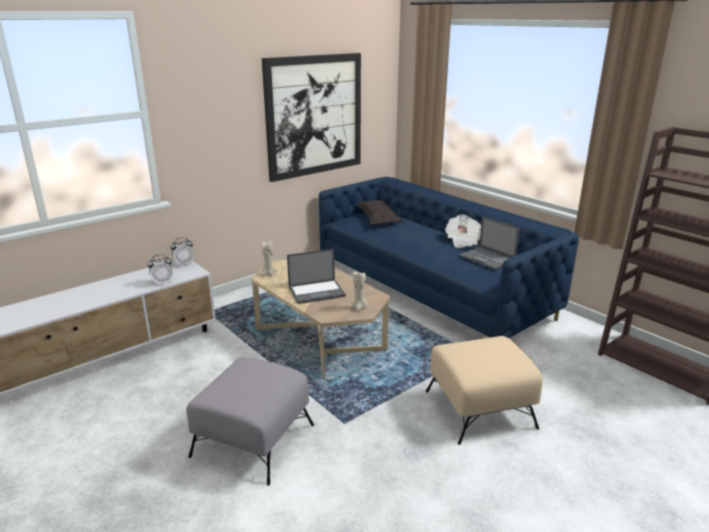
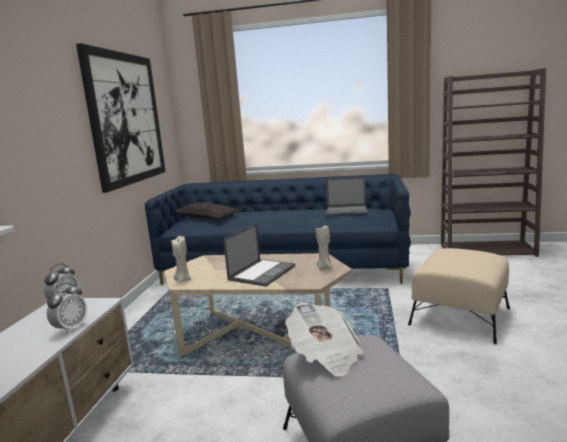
camera: 40 degrees left, 10 degrees down
newspaper [445,215,481,248] -> newspaper moved to [285,302,364,377]

